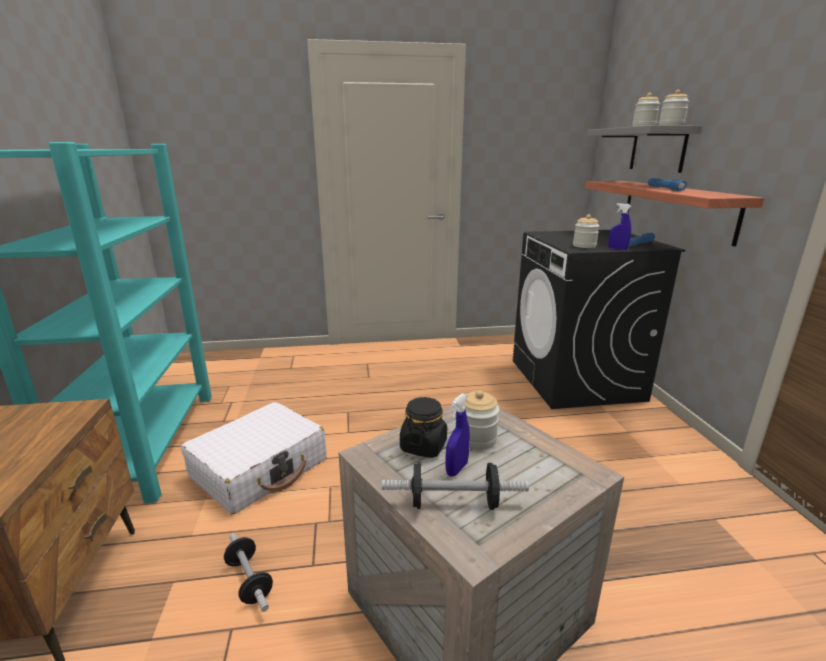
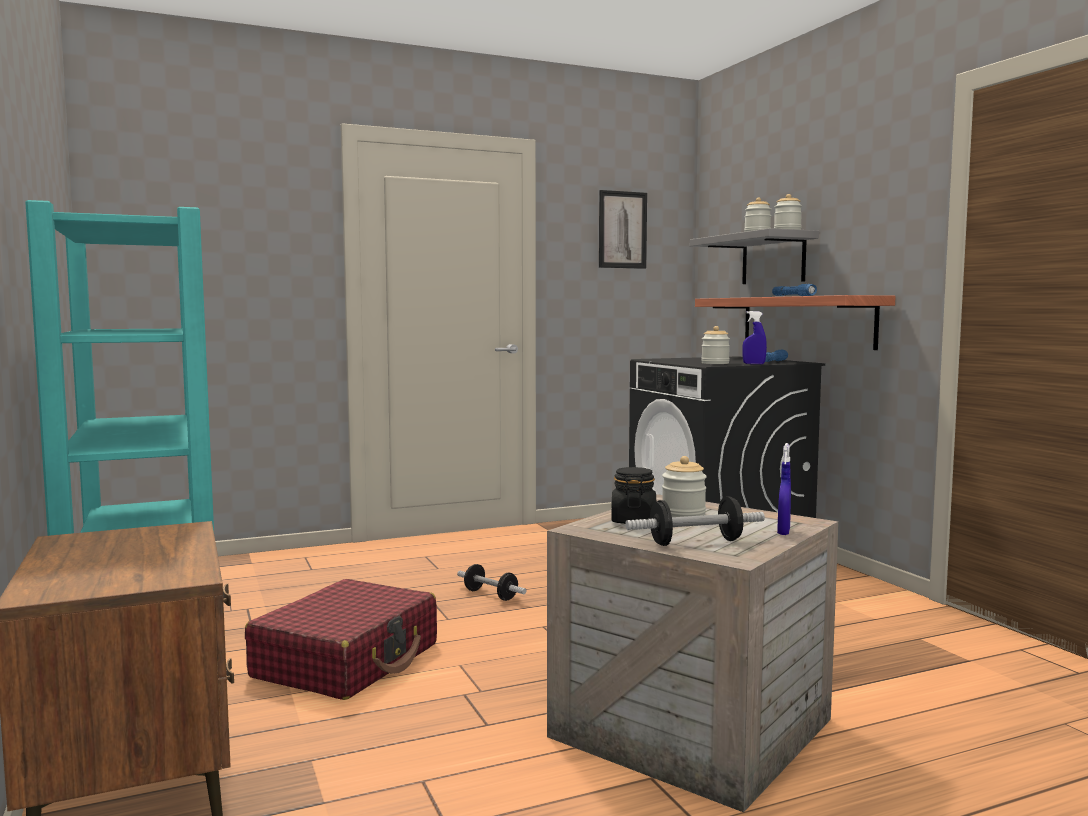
camera: 15 degrees left, 15 degrees down
white suitcase [181,402,327,514] -> red suitcase [245,579,437,700]
dumbbell [224,533,273,612] -> dumbbell moved to [457,564,527,601]
blue spray bottle [446,393,470,477] -> blue spray bottle moved to [777,443,791,535]
none -> picture [599,190,647,269]

